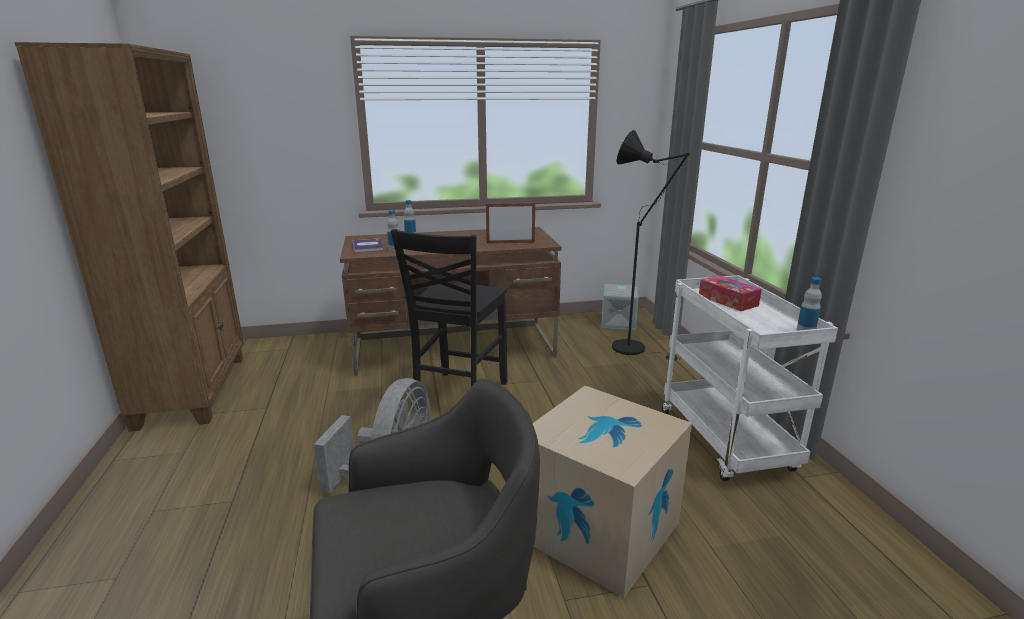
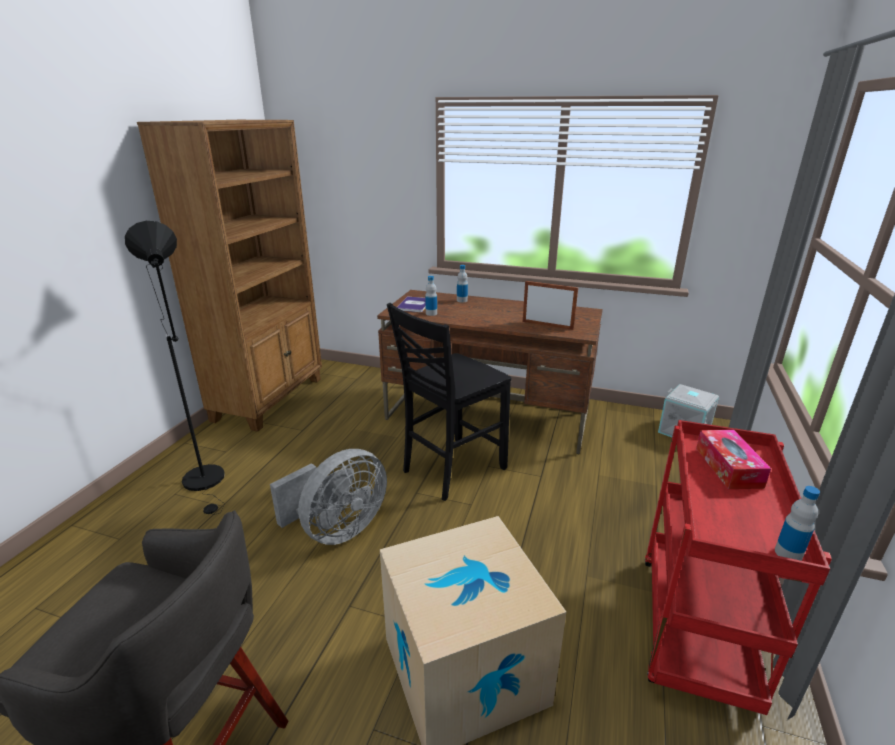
camera: 30 degrees right, 5 degrees up
black floor lamp [612,130,690,360] -> black floor lamp moved to [125,221,225,515]
white cart [662,275,838,481] -> red cart [645,420,832,715]

